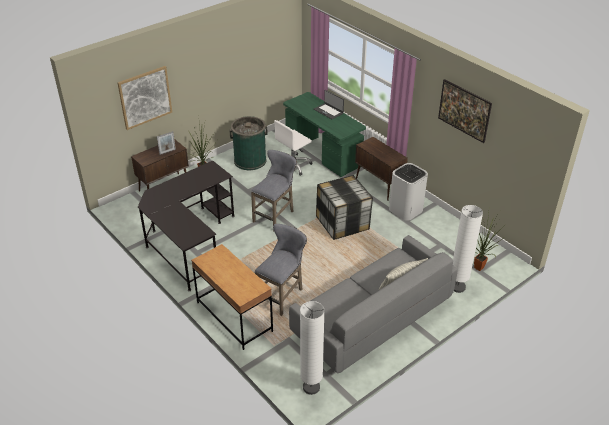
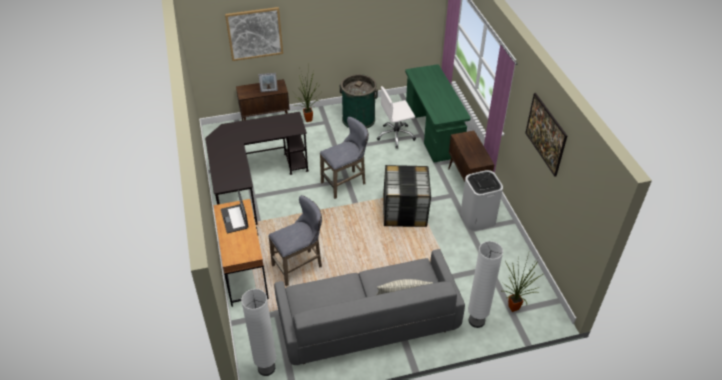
camera: 25 degrees right, 5 degrees up
laptop [314,90,344,119] -> laptop moved to [221,190,248,233]

